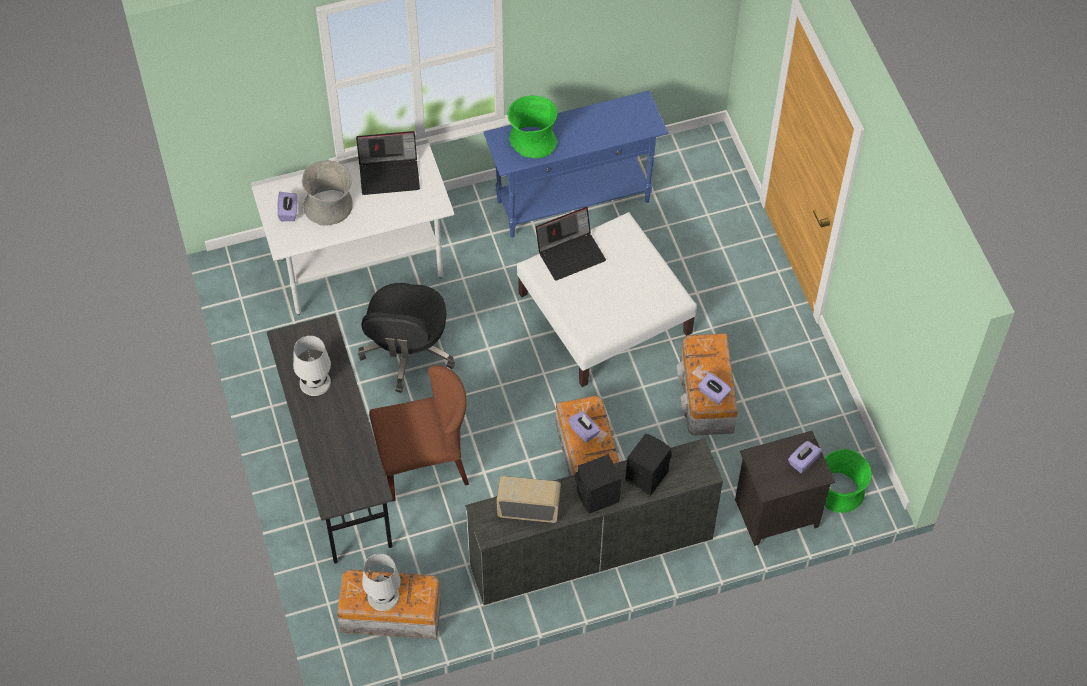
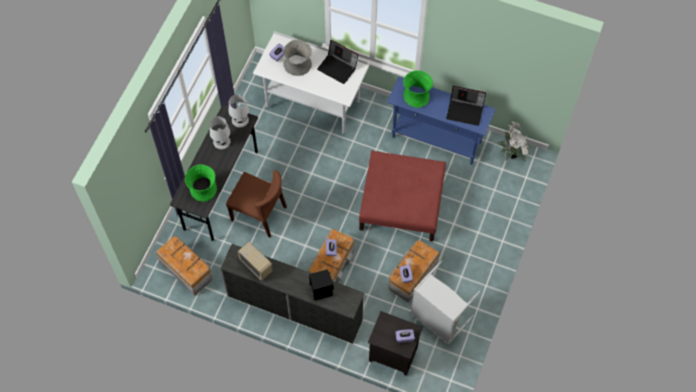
camera: 40 degrees right, 5 degrees up
black office chair [358,283,455,393] -> none
white table lamp [362,554,401,611] -> white table lamp moved to [229,95,249,128]
white ottoman [517,212,697,387] -> red ottoman [359,150,446,242]
laptop [536,207,606,281] -> laptop moved to [446,86,486,126]
black speaker [575,454,621,514] -> none
green vase [825,449,872,513] -> green vase moved to [185,164,217,202]
none -> grey laundry basket [410,261,480,345]
none -> potted plant [494,122,531,161]

